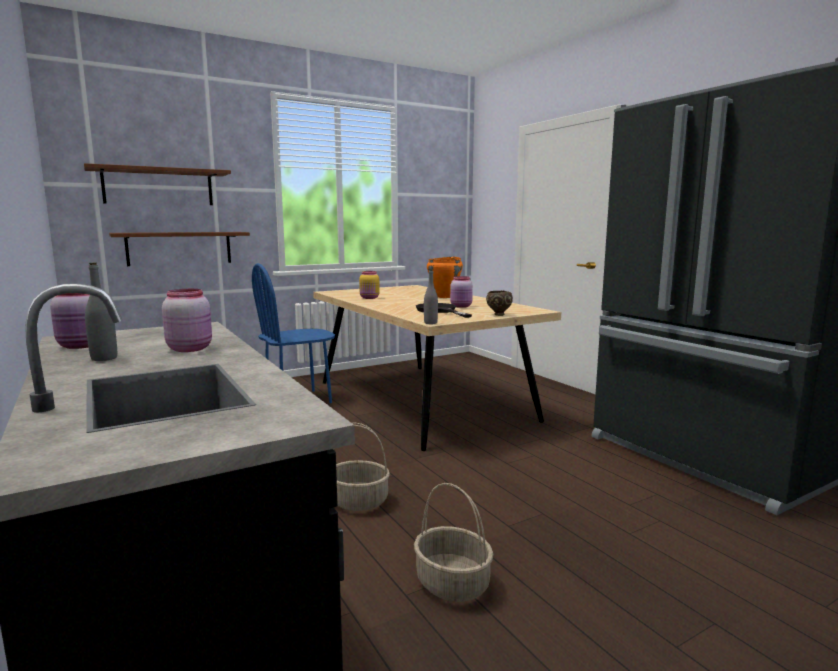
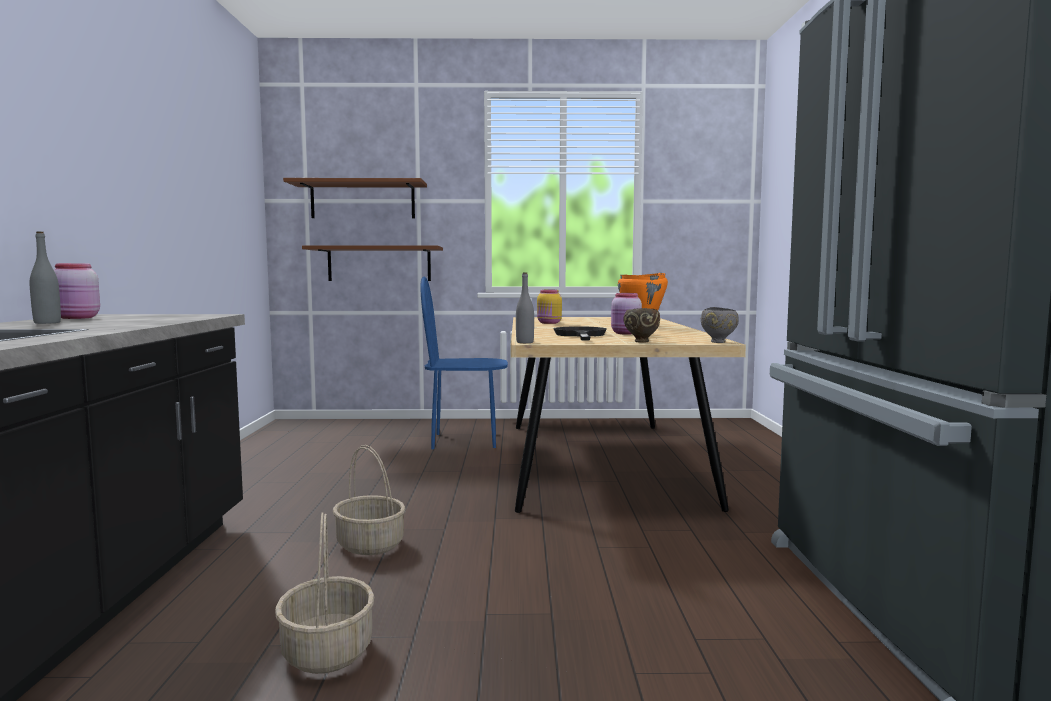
camera: 30 degrees right, 5 degrees down
pink jar [162,289,212,352] -> none
none -> grey bowl [701,307,739,343]

